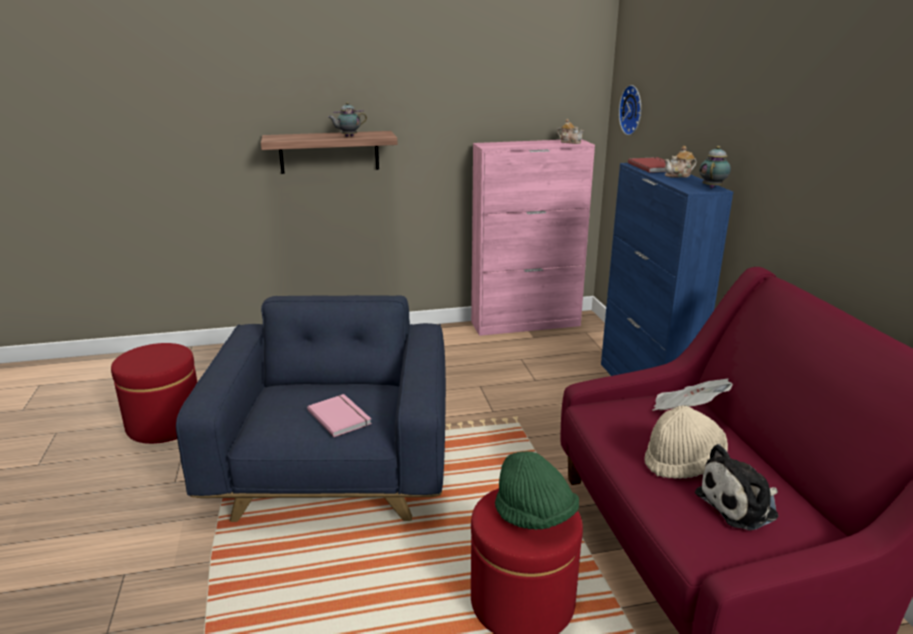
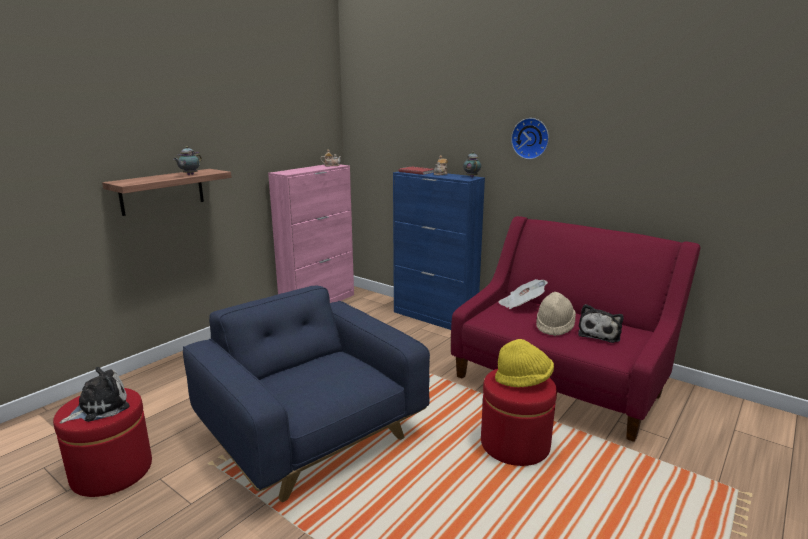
camera: 40 degrees left, 5 degrees down
pink book [307,394,372,437] -> none
green hat [495,451,579,530] -> yellow hat [495,339,554,388]
wall clock [619,85,641,135] -> wall clock moved to [511,118,549,159]
none -> plush toy [60,367,130,424]

